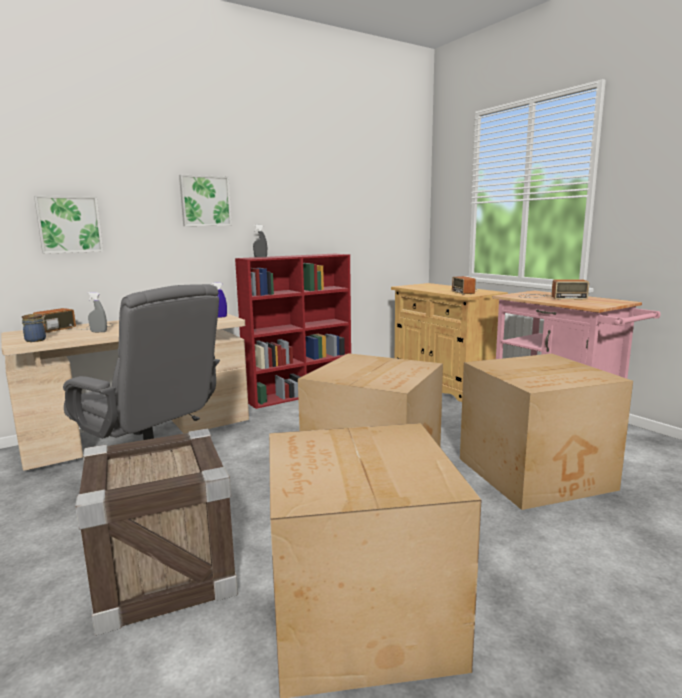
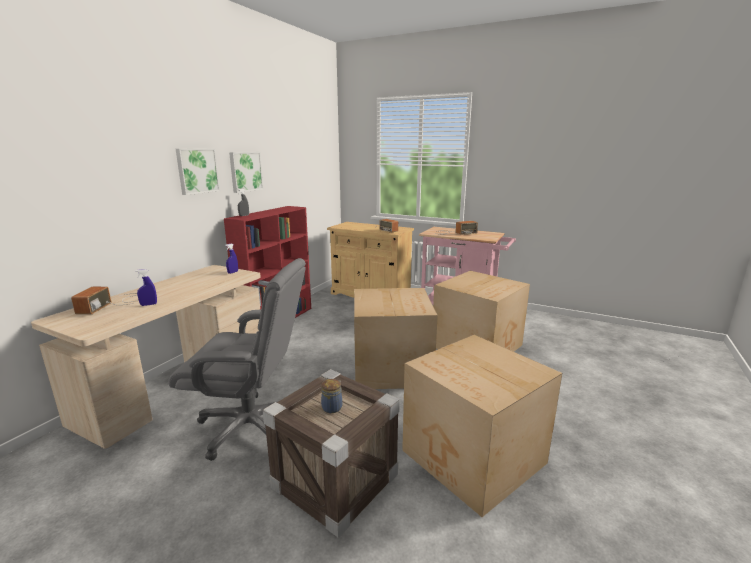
camera: 30 degrees left, 5 degrees up
jar [22,314,48,342] -> jar moved to [321,379,342,413]
picture [34,195,103,254] -> picture moved to [229,152,264,193]
grey spray bottle [87,292,107,332] -> blue spray bottle [135,269,157,306]

